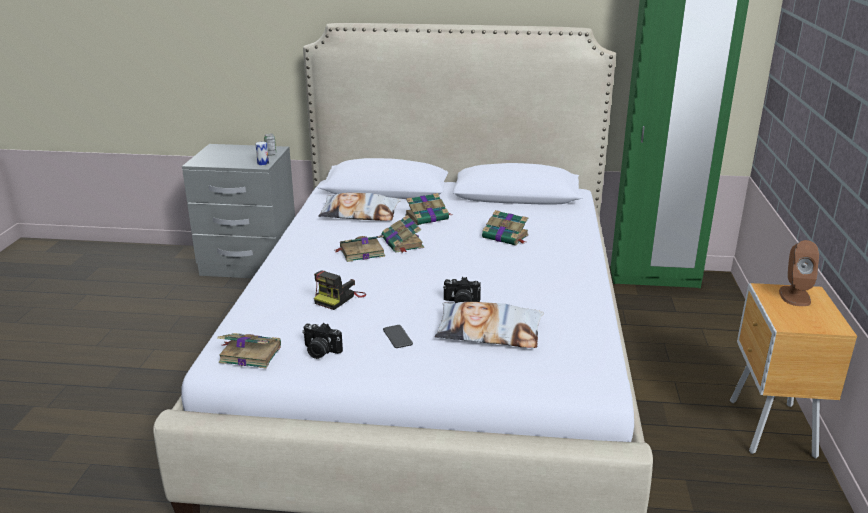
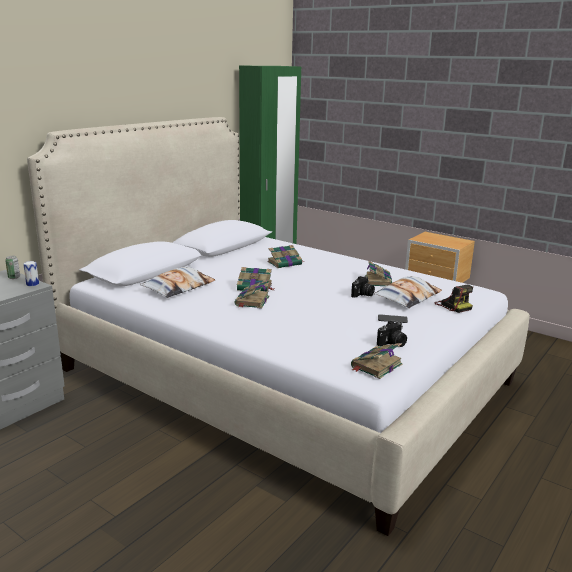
camera: 60 degrees left, 5 degrees down
camera [314,270,366,310] -> camera moved to [434,285,473,313]
book [405,193,452,225] -> book moved to [365,261,392,286]
brown speaker [779,240,819,306] -> none

